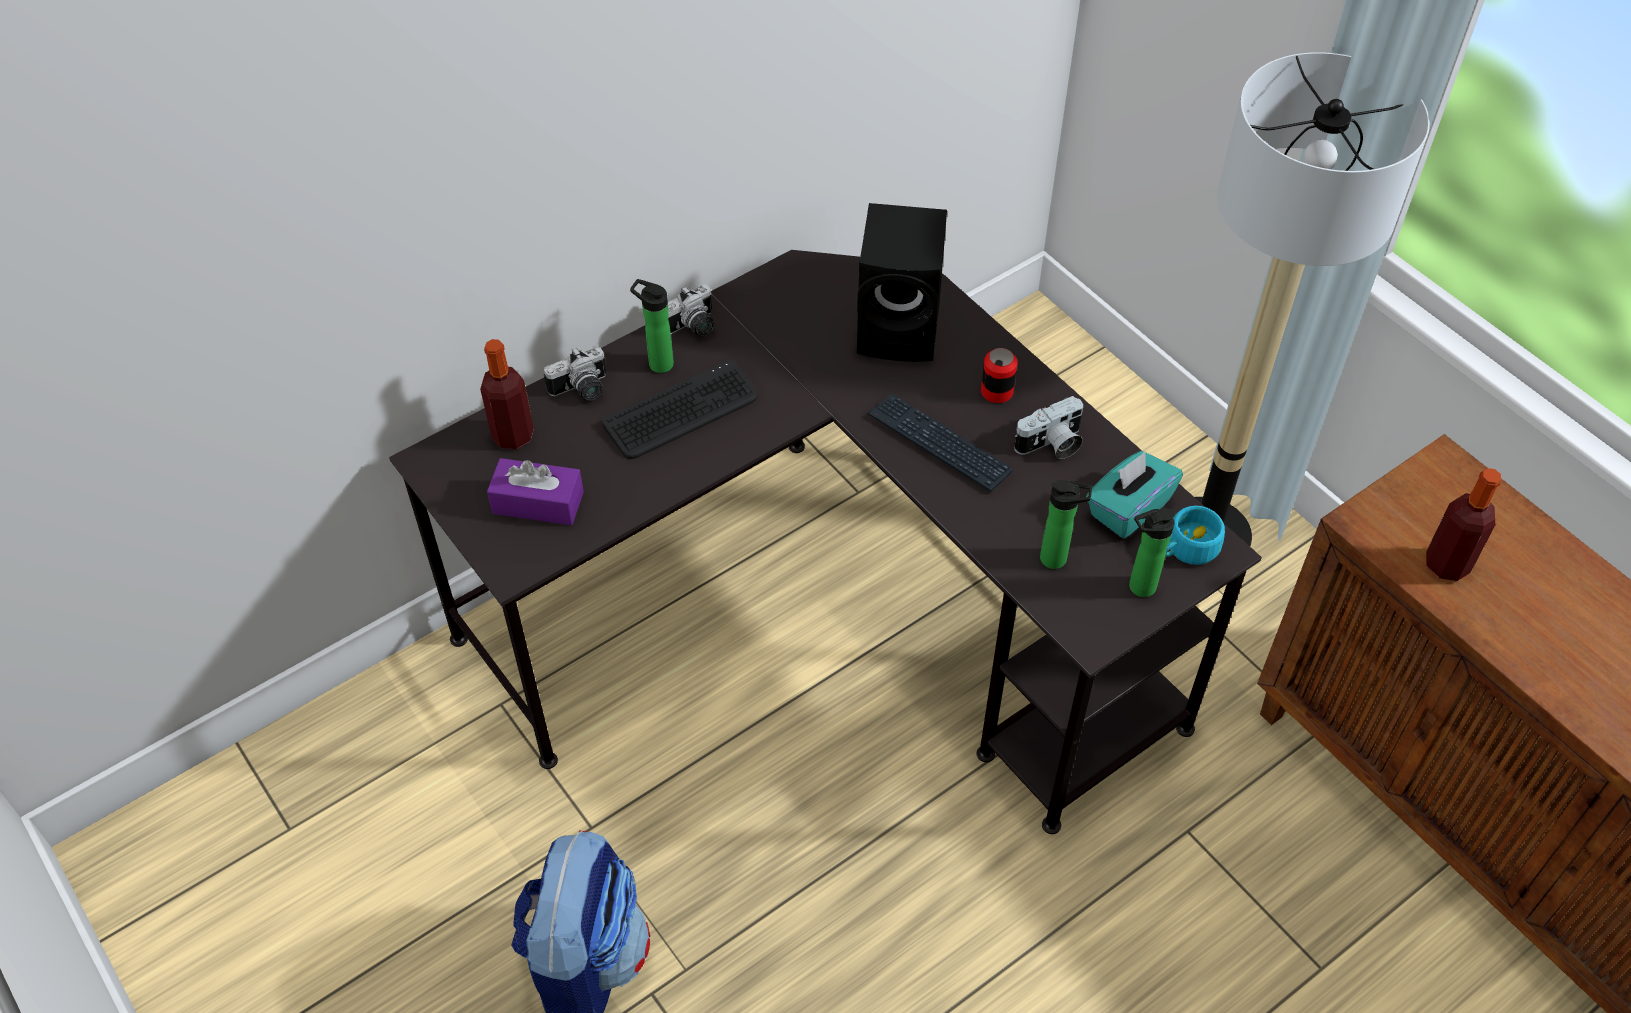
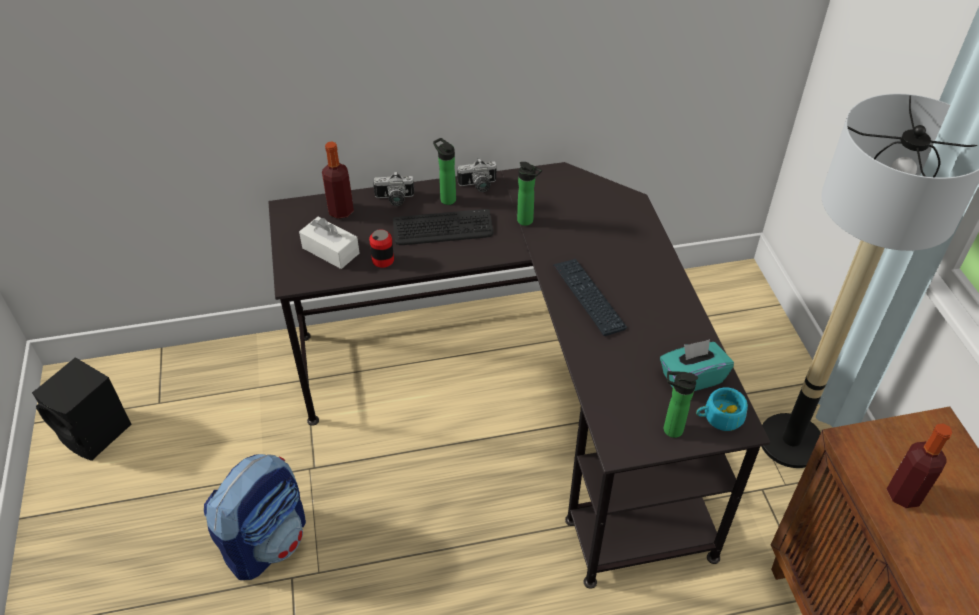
camera: 25 degrees right, 5 degrees down
purple tissue box [487,458,584,525] -> white tissue box [299,217,360,269]
black speaker [857,203,947,362] -> black speaker moved to [32,357,131,461]
can [981,348,1018,403] -> can moved to [369,229,394,268]
camera [1014,396,1083,459] -> none
bottle [1040,480,1092,569] -> bottle moved to [517,162,542,226]

